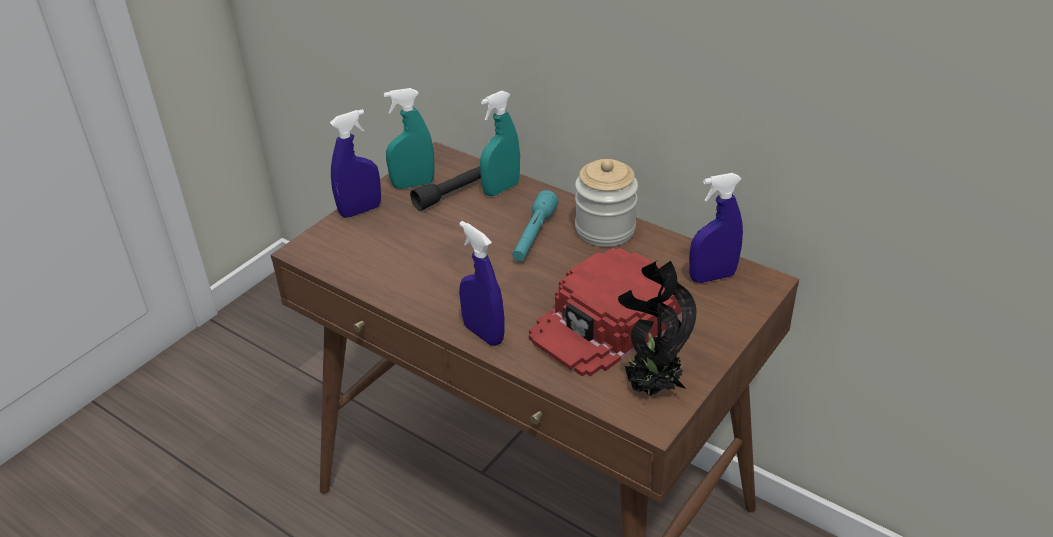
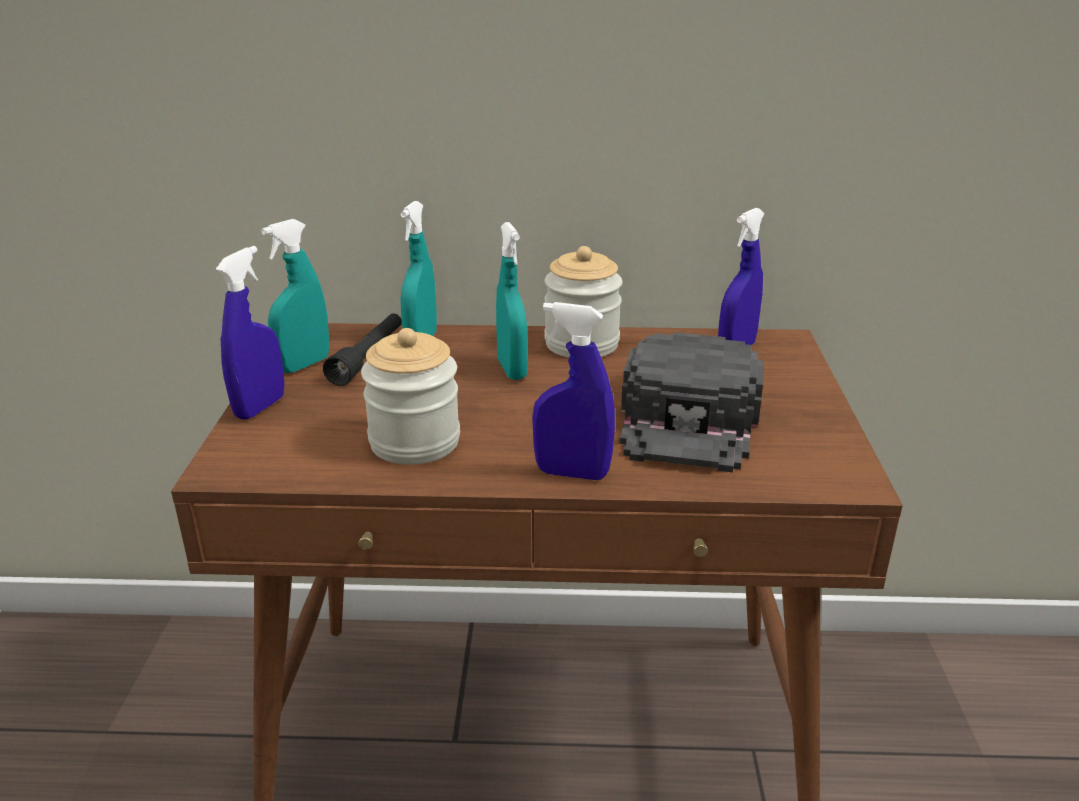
camera: 35 degrees left, 10 degrees down
turquoise flashlight [512,190,559,261] -> turquoise spray bottle [496,222,528,380]
red cap [529,248,681,377] -> black cap [619,332,764,472]
potted plant [618,260,697,395] -> none
none -> jar [361,328,460,465]

